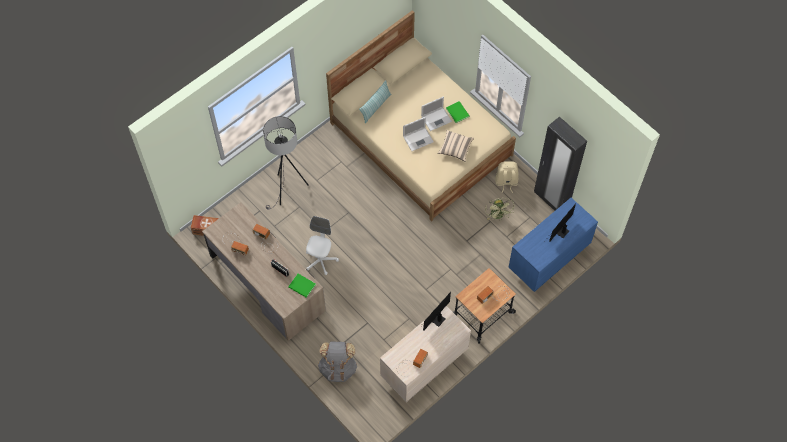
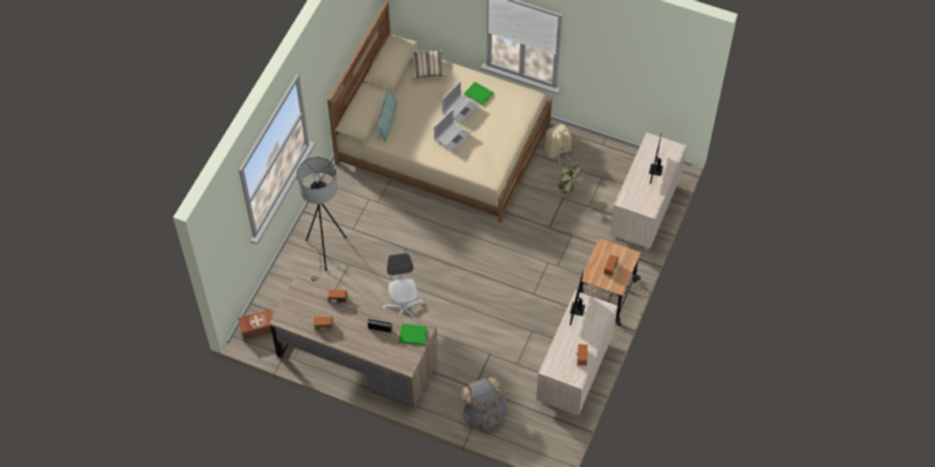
camera: 25 degrees left, 5 degrees down
beige pillow [438,130,474,162] -> beige pillow moved to [412,50,446,79]
blue dresser [509,198,598,292] -> beige dresser [610,132,687,250]
black wardrobe [534,117,587,211] -> none

